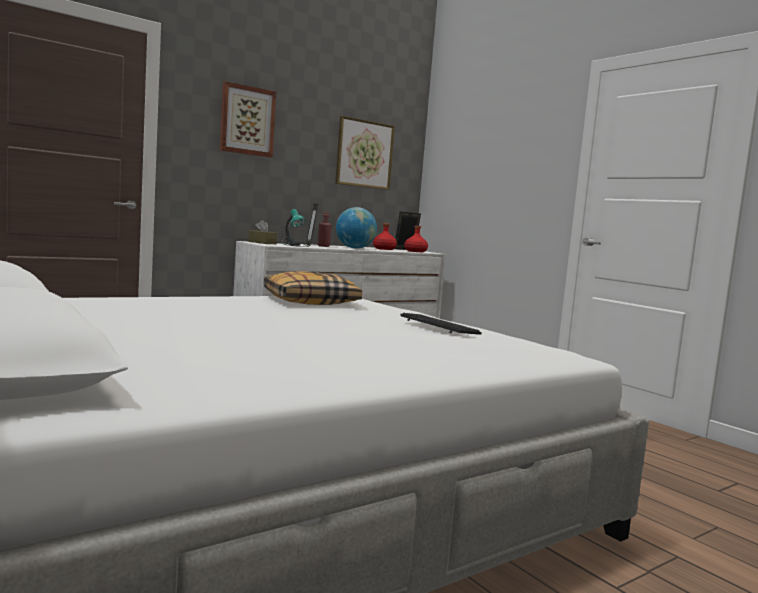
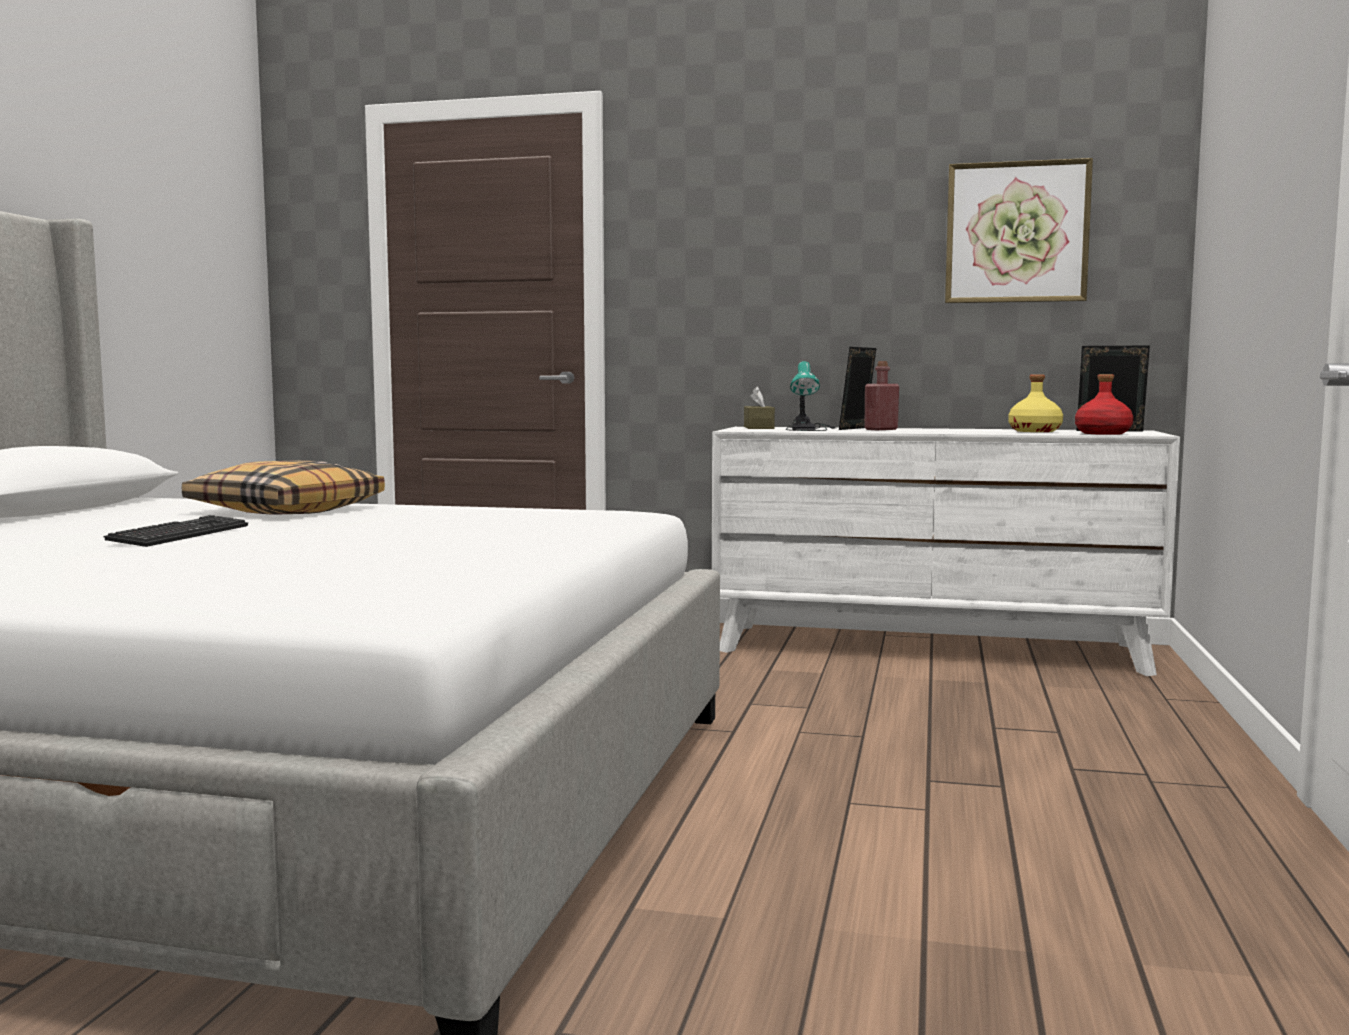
camera: 50 degrees right, 0 degrees up
picture [220,81,277,157] -> none
pillow [264,271,362,305] -> pillow moved to [182,460,385,515]
globe [336,207,377,249] -> none
red bottle [373,223,397,250] -> yellow bottle [1008,375,1063,432]
keyboard [400,313,482,335] -> keyboard moved to [103,515,248,547]

